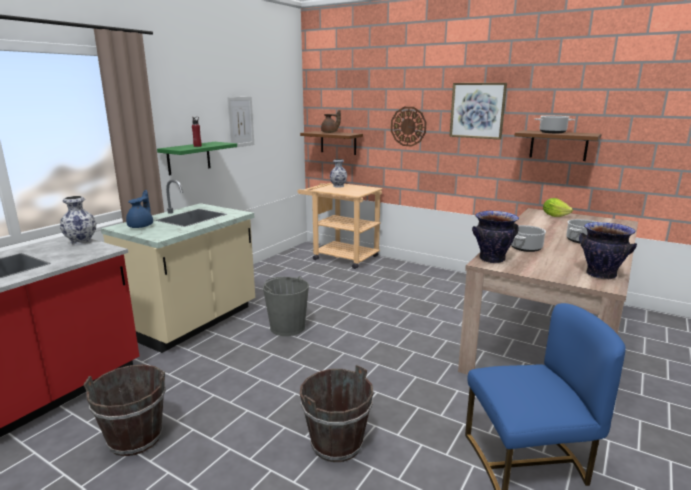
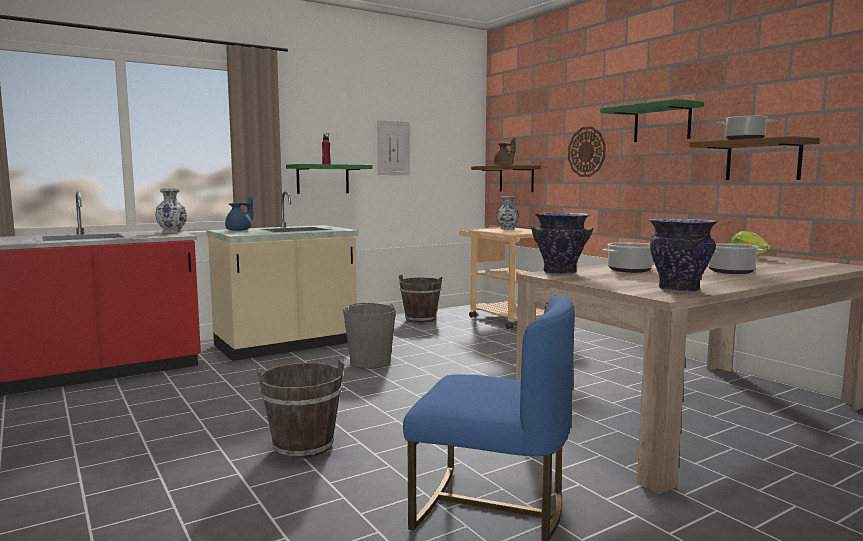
camera: 25 degrees right, 10 degrees down
brown bucket [83,364,166,456] -> brown bucket moved to [399,274,443,323]
picture [449,83,507,140] -> green shelf [600,99,704,142]

